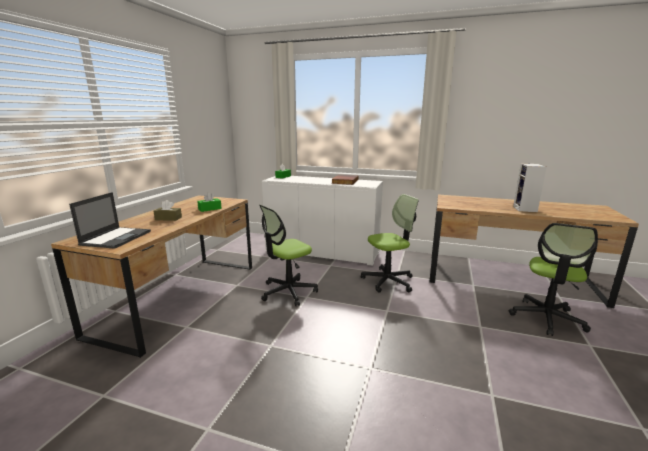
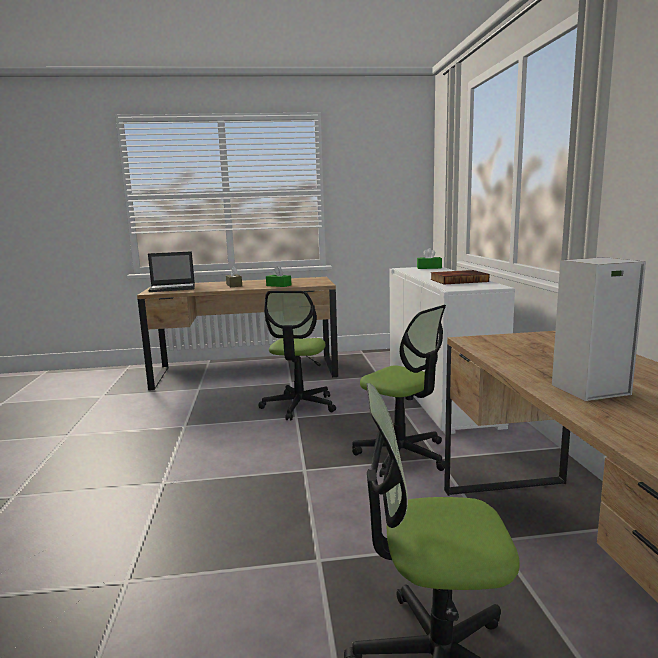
camera: 65 degrees right, 5 degrees down
office chair [260,205,318,306] -> office chair turned 105 degrees counterclockwise [258,291,336,421]

